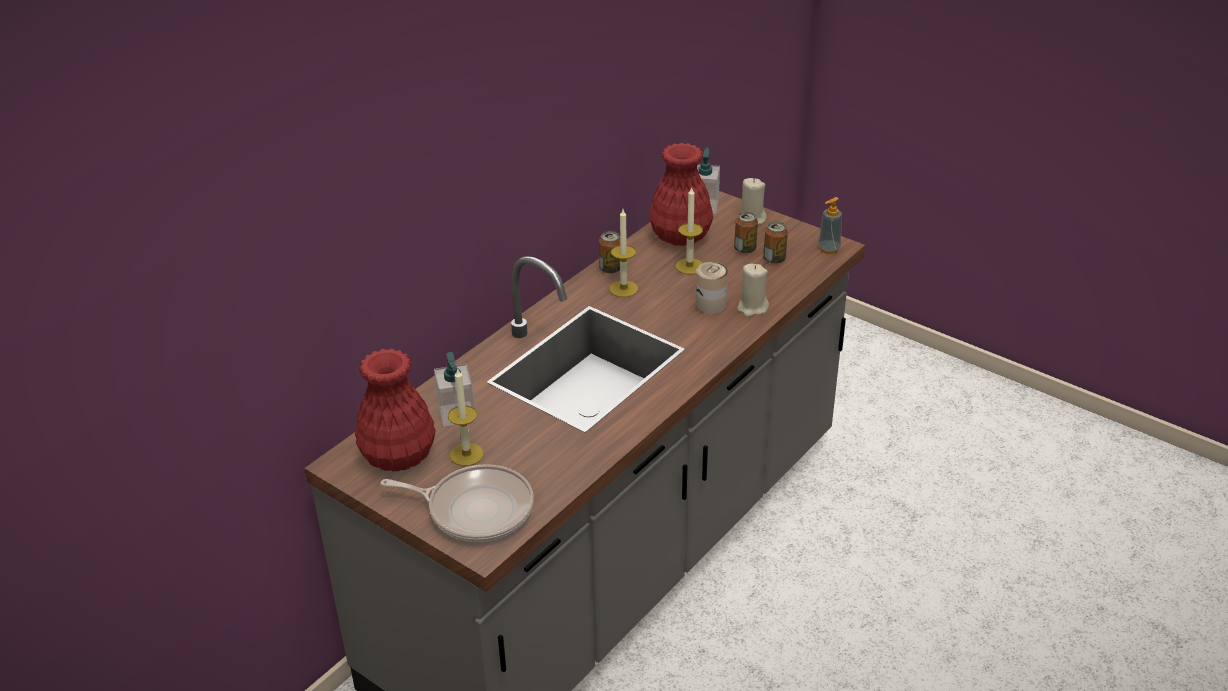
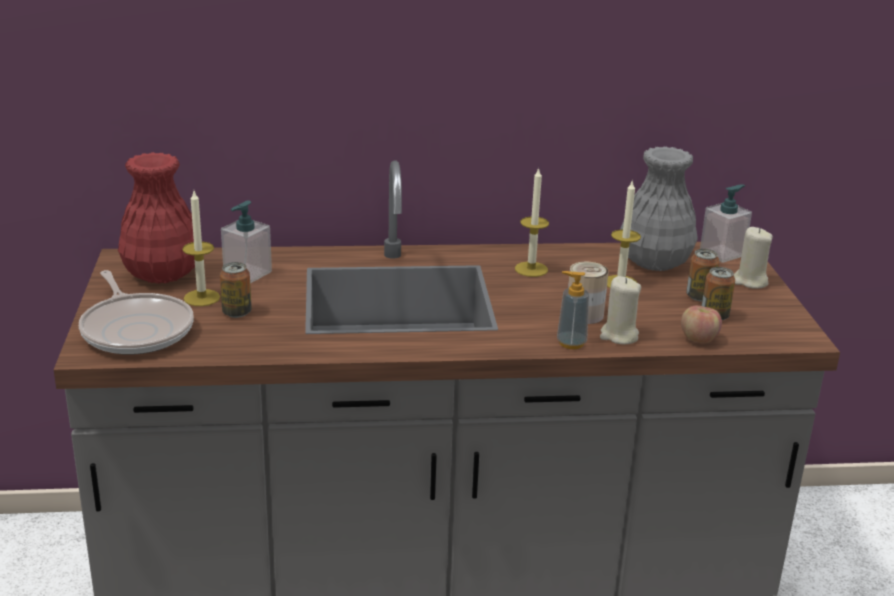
camera: 45 degrees right, 10 degrees down
can [599,231,620,274] -> can moved to [220,262,252,318]
red vase [649,143,713,246] -> grey vase [620,146,698,271]
soap dispenser [818,197,842,254] -> soap dispenser moved to [557,271,589,349]
none -> apple [681,306,722,343]

